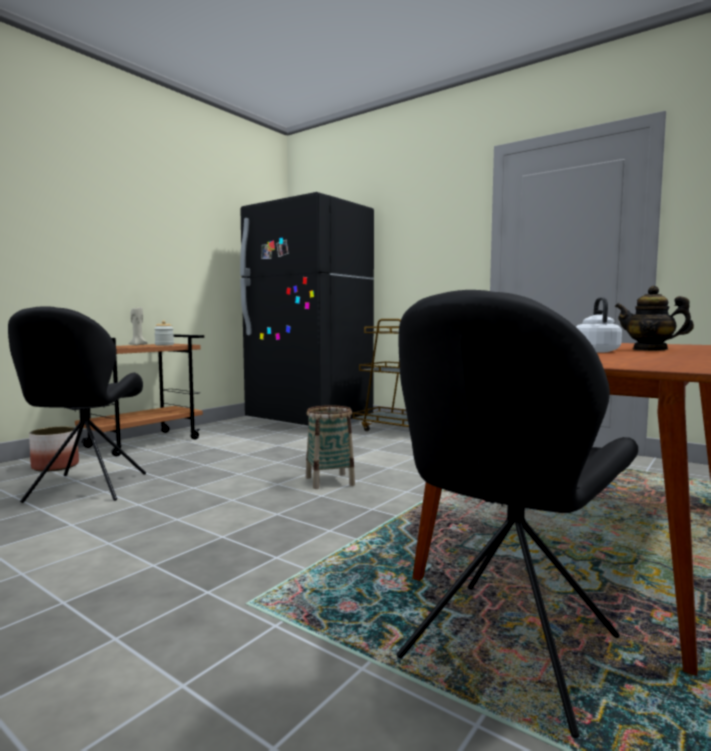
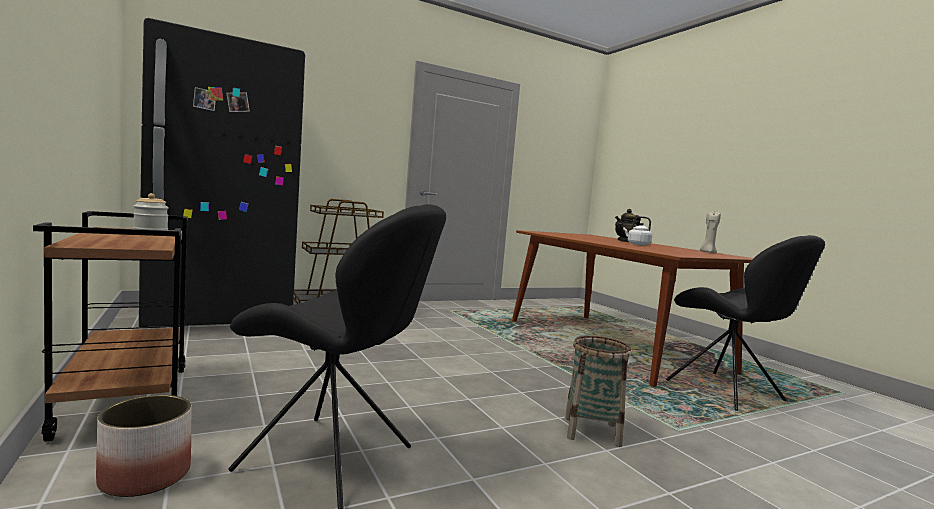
camera: 65 degrees left, 0 degrees up
beige candle [128,307,147,346] -> beige candle moved to [700,212,721,253]
basket [306,405,355,489] -> basket moved to [565,336,632,447]

